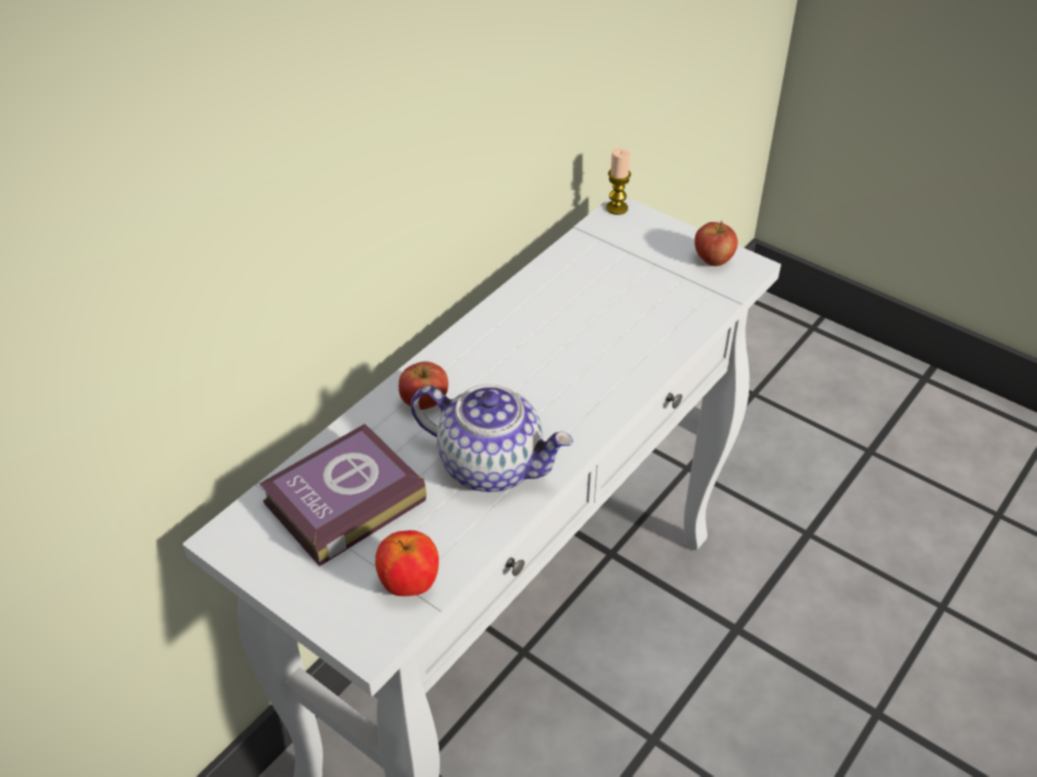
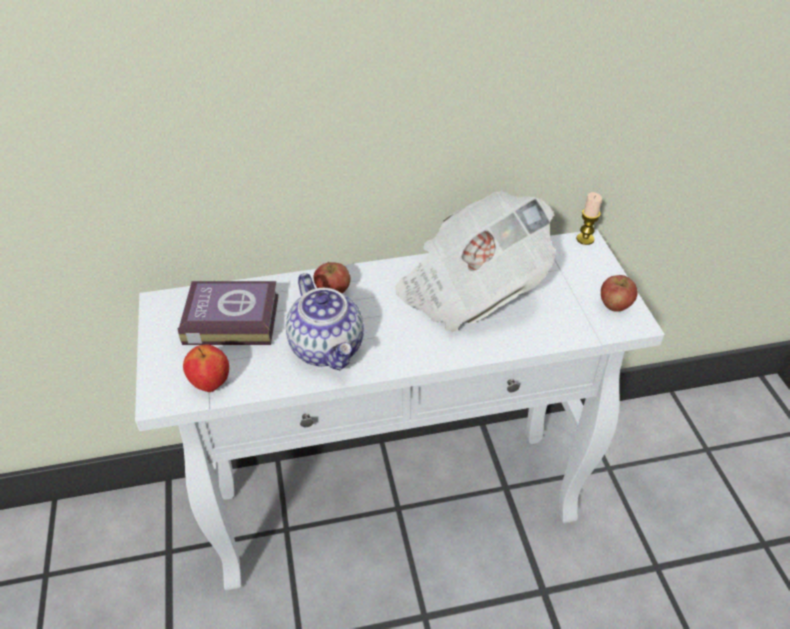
camera: 40 degrees right, 0 degrees up
none -> newspaper [396,191,556,332]

